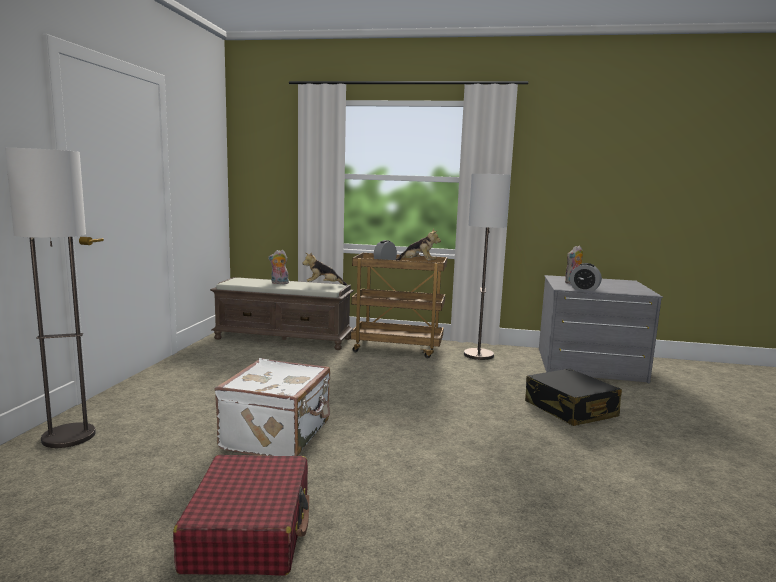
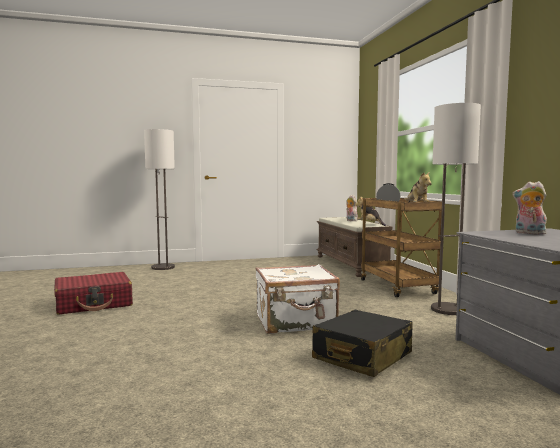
camera: 65 degrees right, 5 degrees down
white suitcase [214,358,330,456] -> white suitcase moved to [256,264,340,334]
alarm clock [570,263,602,291] -> none

